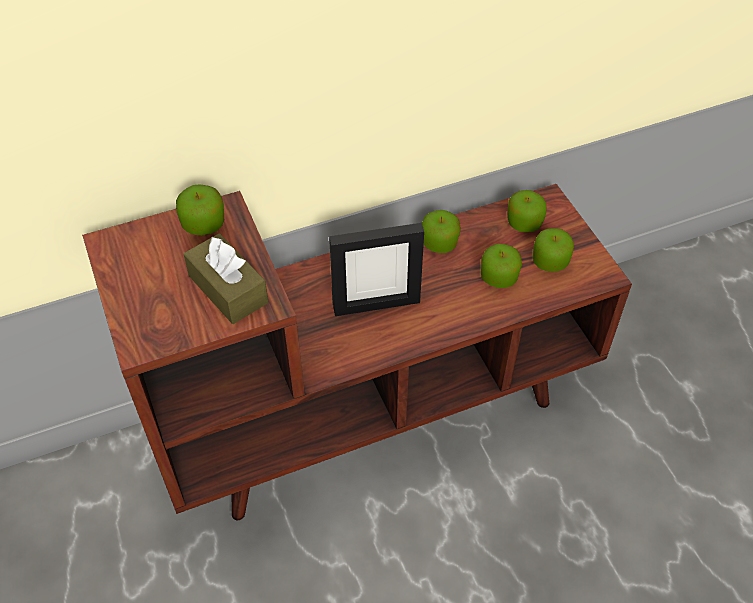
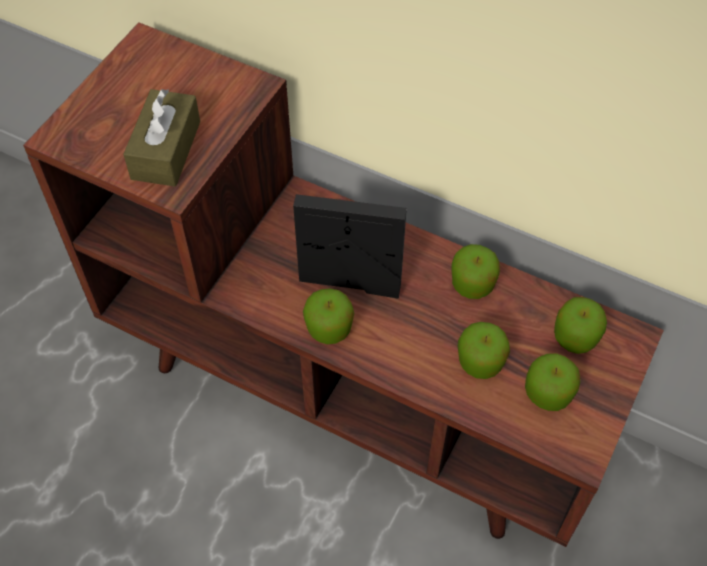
camera: 50 degrees right, 5 degrees up
apple [176,184,224,235] -> apple moved to [303,289,354,344]
picture frame [329,223,424,316] -> picture frame turned 150 degrees clockwise [293,194,407,299]

